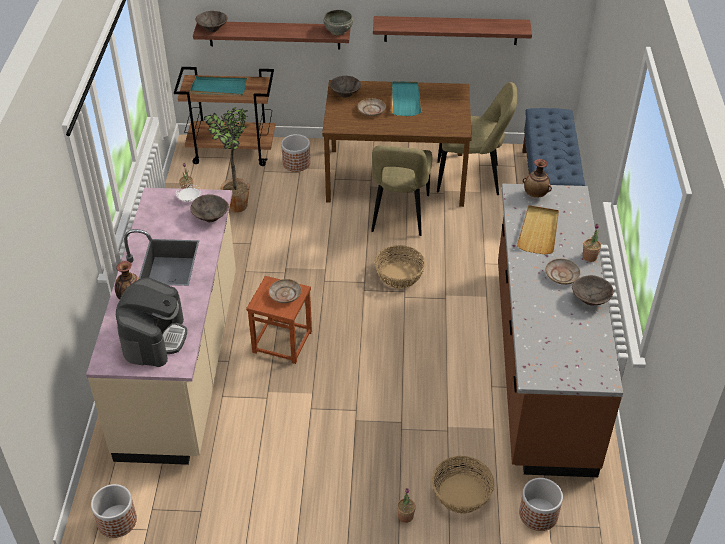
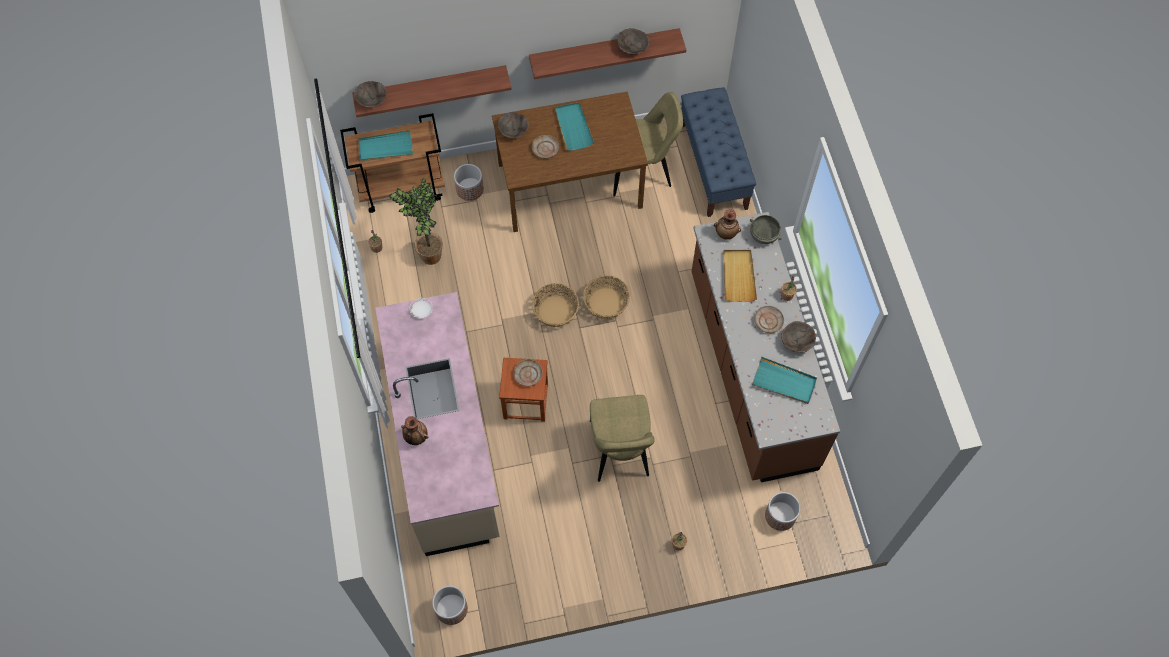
camera: 15 degrees left, 20 degrees up
coffee machine [116,278,187,367] -> none
brown bowl [190,194,229,222] -> brown bowl moved to [617,28,650,54]
grey bowl [324,10,353,35] -> grey bowl moved to [750,215,782,244]
beige chair [371,145,432,236] -> beige chair moved to [590,395,655,482]
basket [432,456,494,514] -> basket moved to [532,283,579,327]
none -> turquoise tray [752,357,817,404]

